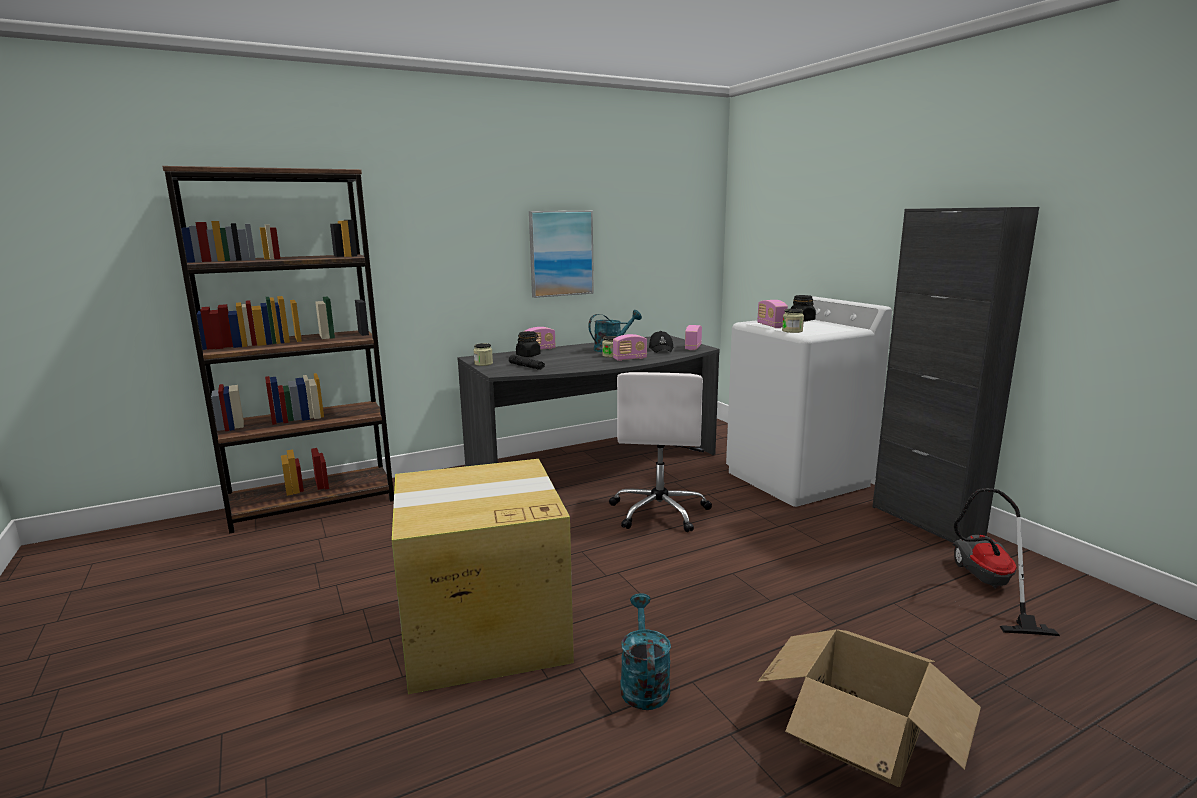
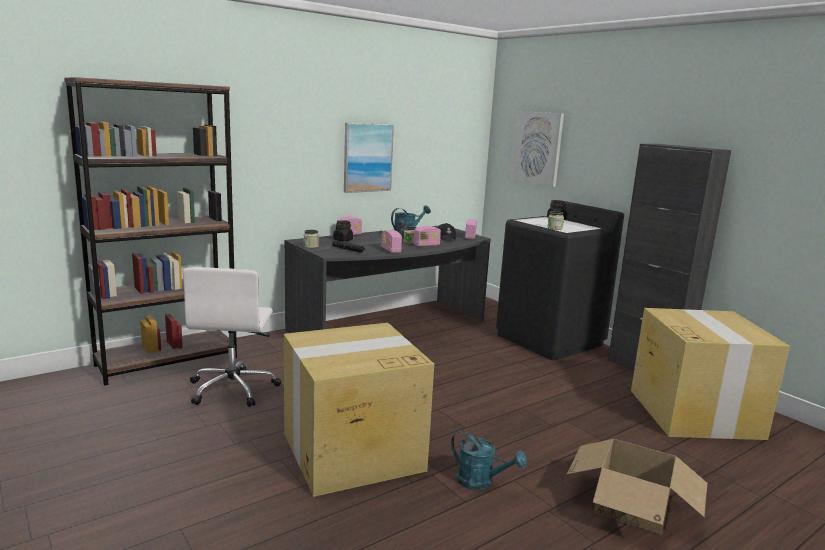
camera: 10 degrees left, 0 degrees up
white office chair [609,372,712,532] -> white office chair moved to [182,267,281,407]
turquoise watering can [620,593,671,710] -> turquoise watering can turned 135 degrees clockwise [451,430,527,490]
white washing machine [726,296,892,507] -> black washing machine [496,201,624,361]
radio [757,300,788,328] -> radio moved to [381,230,402,253]
vacuum cleaner [953,488,1060,636] -> cardboard box [631,308,790,440]
none -> picture [511,111,564,187]

